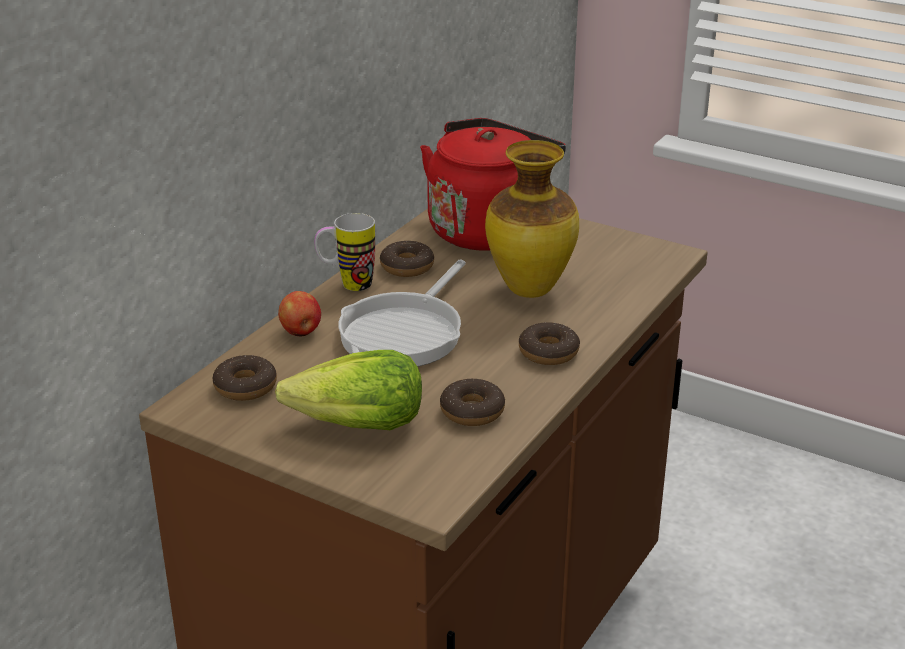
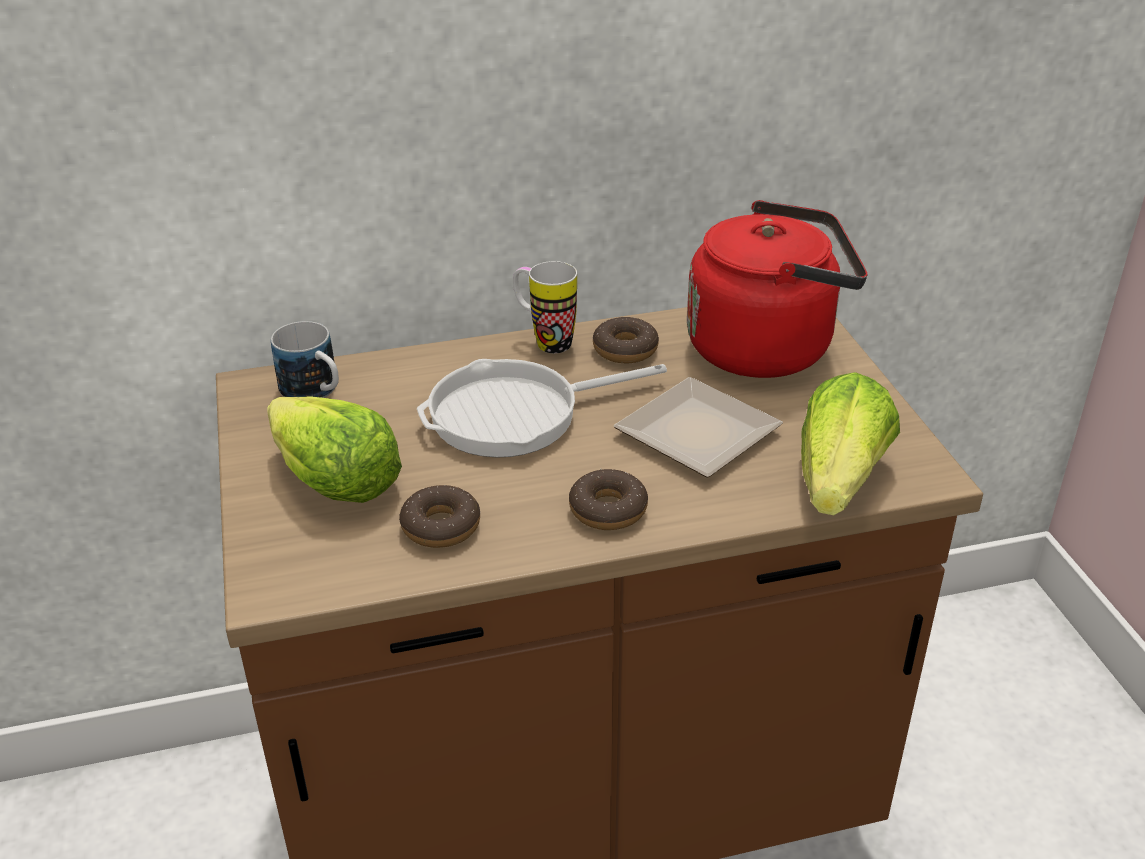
camera: 45 degrees right, 5 degrees up
donut [213,355,277,401] -> mug [271,321,339,398]
apple [278,291,321,337] -> none
vase [485,140,579,298] -> plate [614,377,783,477]
none -> lettuce [801,372,900,515]

